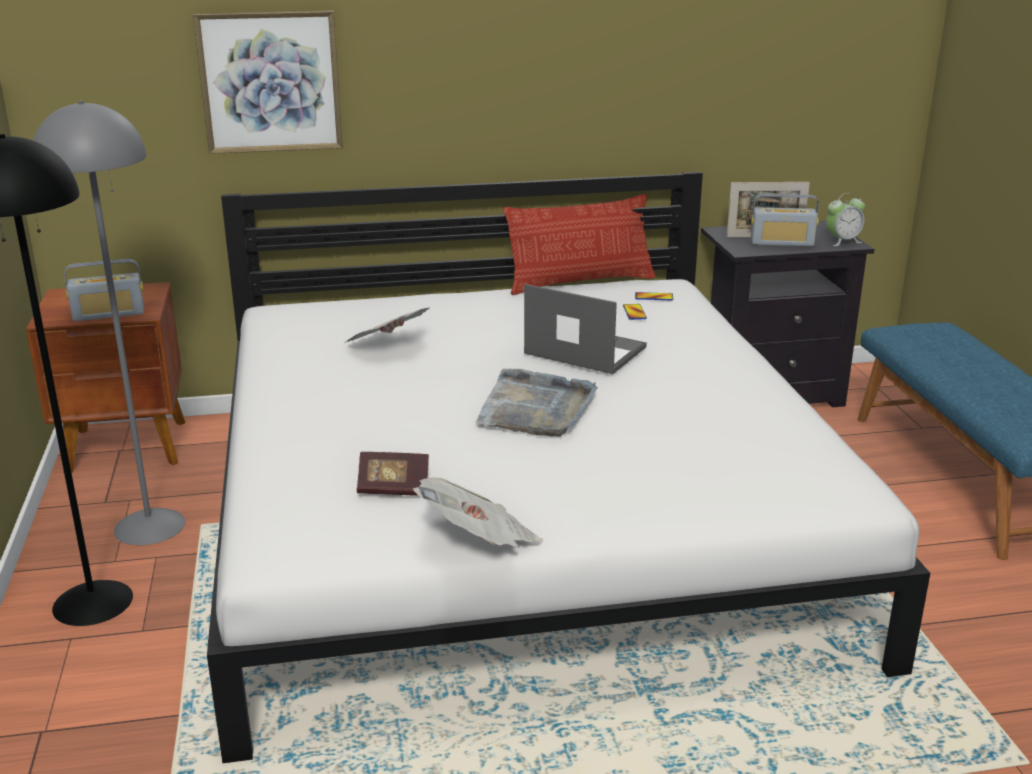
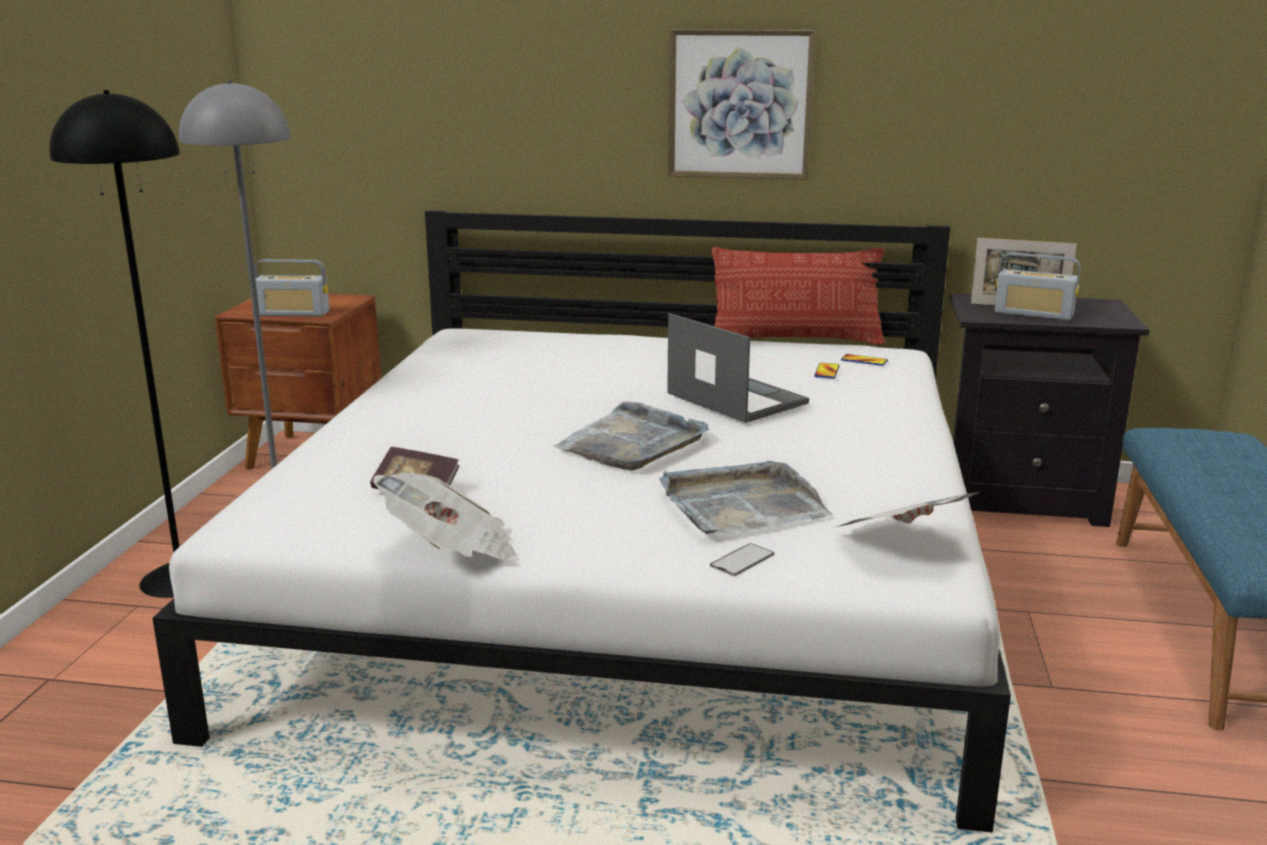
camera: 20 degrees right, 5 degrees down
picture [193,11,343,154] -> picture moved to [668,29,816,180]
newspaper [344,308,429,343] -> newspaper moved to [838,493,978,527]
alarm clock [826,193,865,246] -> none
none -> grey tray [659,461,832,534]
none -> phone [710,543,774,576]

